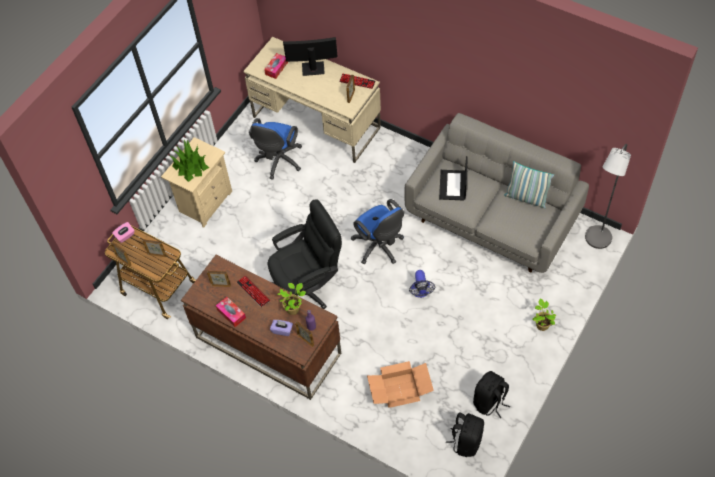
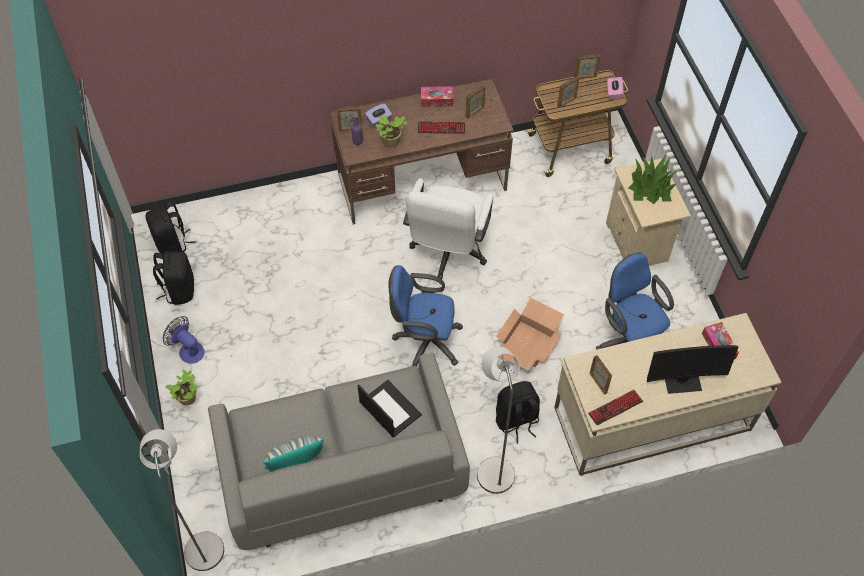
camera: 130 degrees right, 0 degrees up
black office chair [268,199,342,309] -> white office chair [403,178,493,279]
monitor [283,37,337,76] -> monitor turned 45 degrees clockwise [647,345,738,394]
cardboard box [367,361,434,408] -> cardboard box moved to [496,298,564,371]
fan [409,270,435,298] -> fan moved to [163,316,205,364]
none -> grey floor lamp [477,347,520,494]
none -> black backpack [496,381,540,444]

